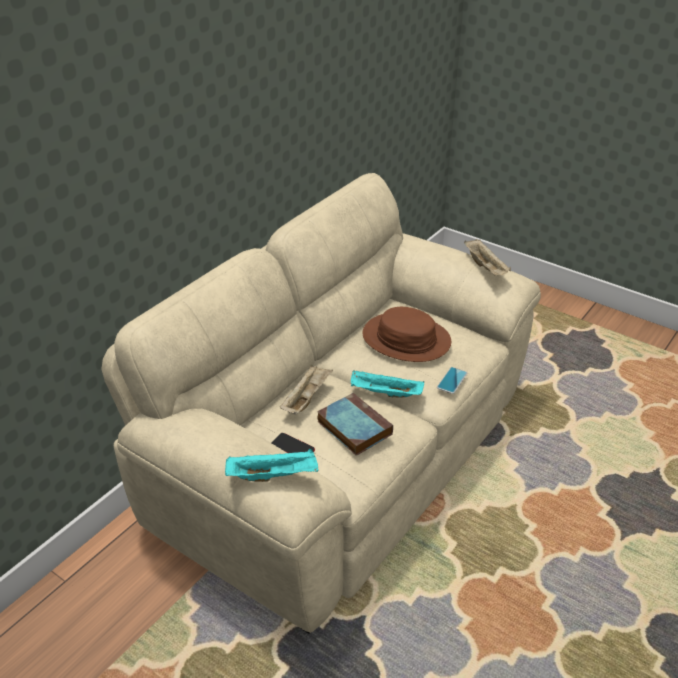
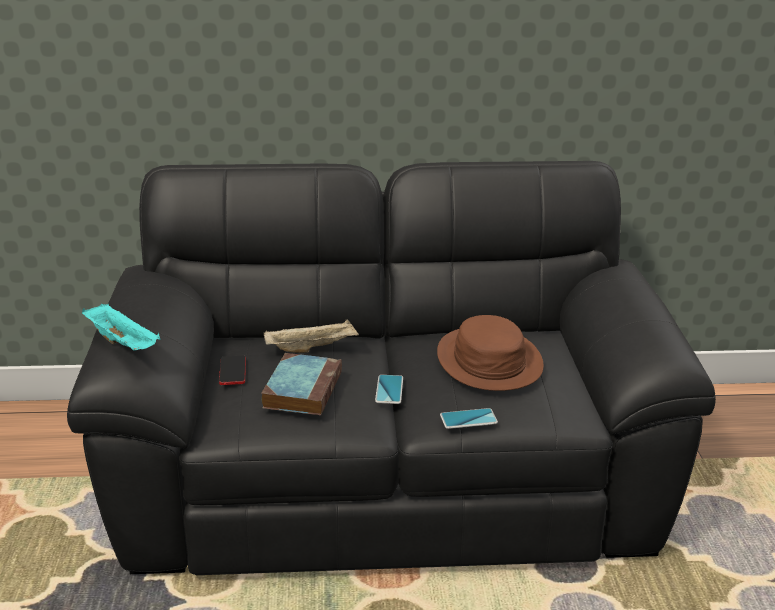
camera: 50 degrees right, 10 degrees down
beige sofa [101,173,541,634] -> black sofa [67,161,716,575]
turquoise tray [351,370,424,397] -> phone [375,375,403,404]
beige tray [464,239,511,276] -> none

